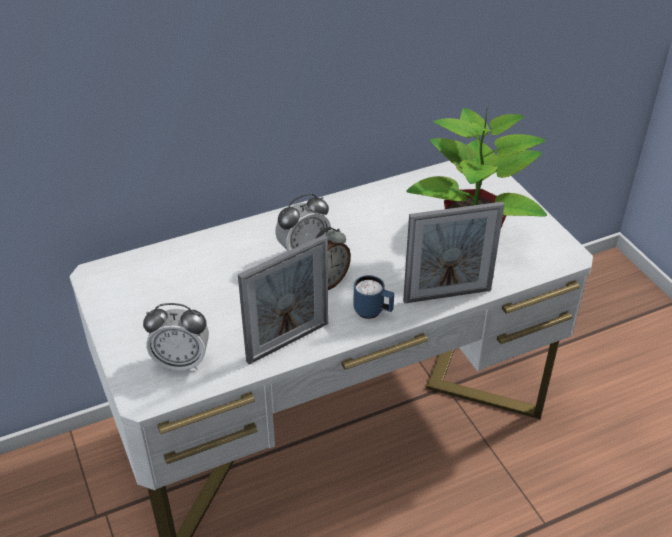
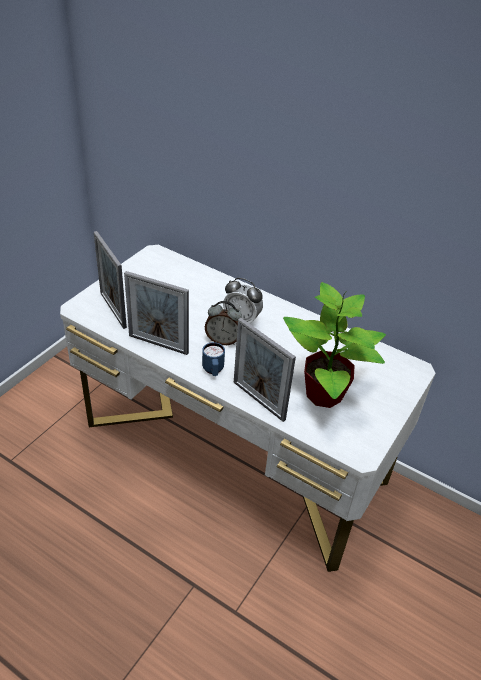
camera: 55 degrees right, 0 degrees up
alarm clock [143,303,209,370] -> picture frame [94,231,127,329]

